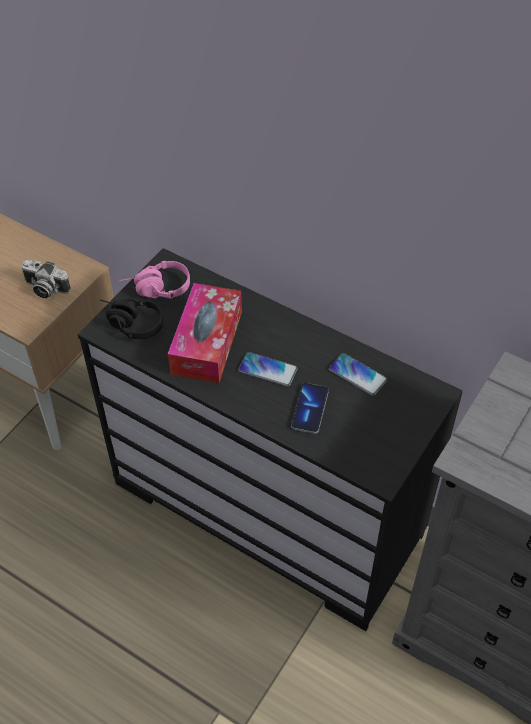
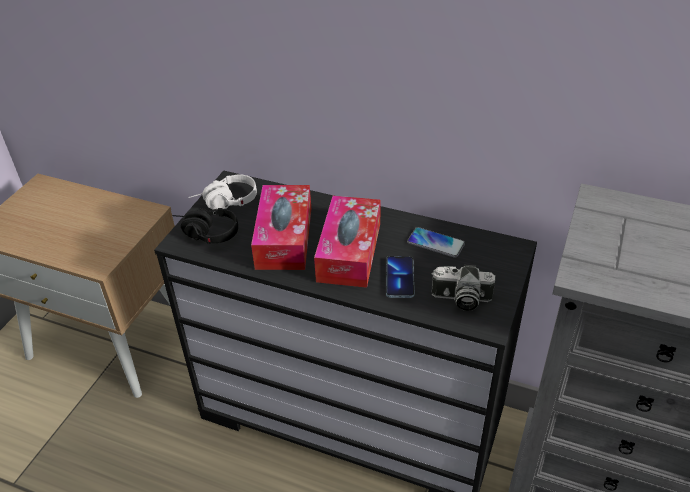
camera: 10 degrees left, 10 degrees down
camera [21,260,71,298] -> camera moved to [432,265,495,311]
pink headphones [119,261,190,299] -> white headphones [188,175,257,210]
phone [238,352,298,387] -> tissue box [314,196,381,288]

